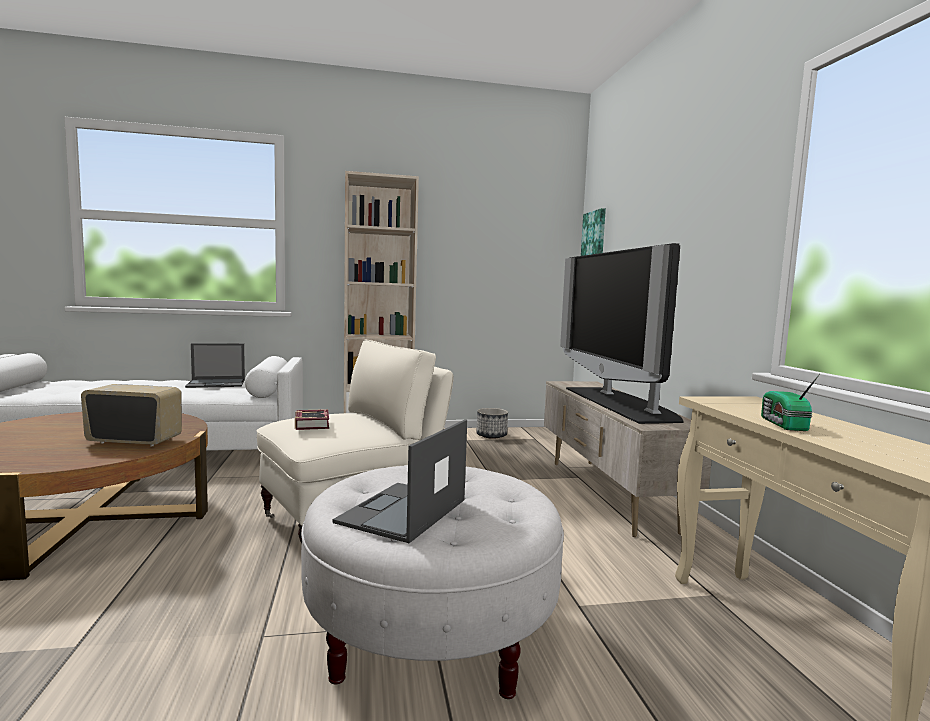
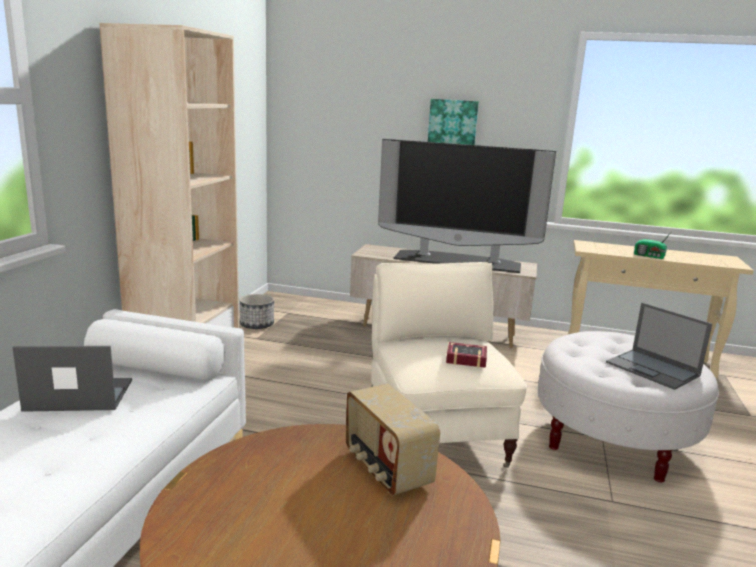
camera: 65 degrees left, 10 degrees up
radio [81,384,182,446] -> radio turned 60 degrees counterclockwise [346,384,440,495]
laptop [185,343,245,388] -> laptop turned 105 degrees counterclockwise [12,346,132,412]
picture [581,208,606,256] -> picture moved to [428,99,479,145]

